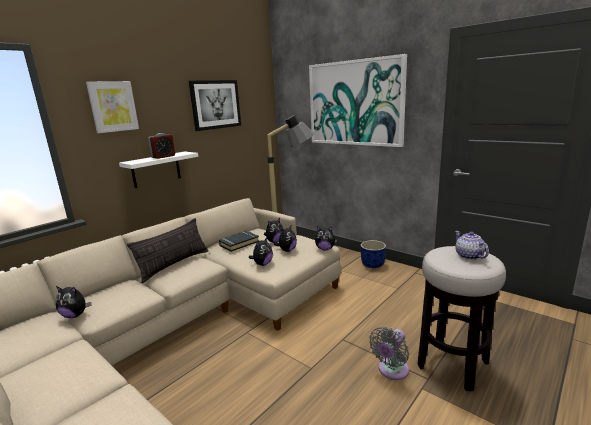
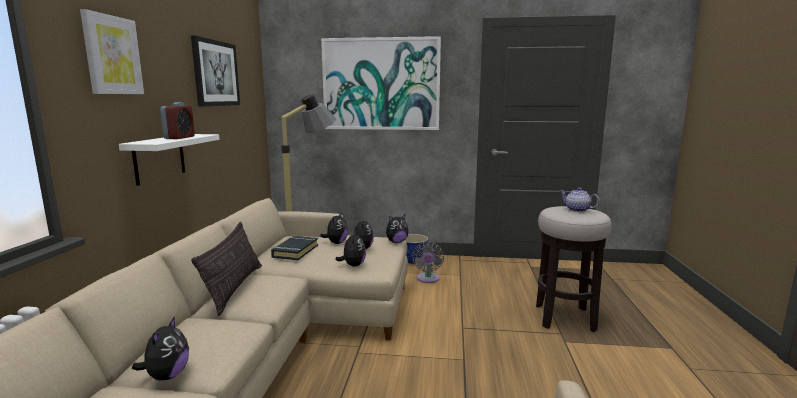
camera: 35 degrees left, 5 degrees down
plush toy [55,286,91,318] -> plush toy turned 60 degrees counterclockwise [132,316,189,380]
grey fan [369,327,409,380] -> grey fan moved to [412,242,444,283]

